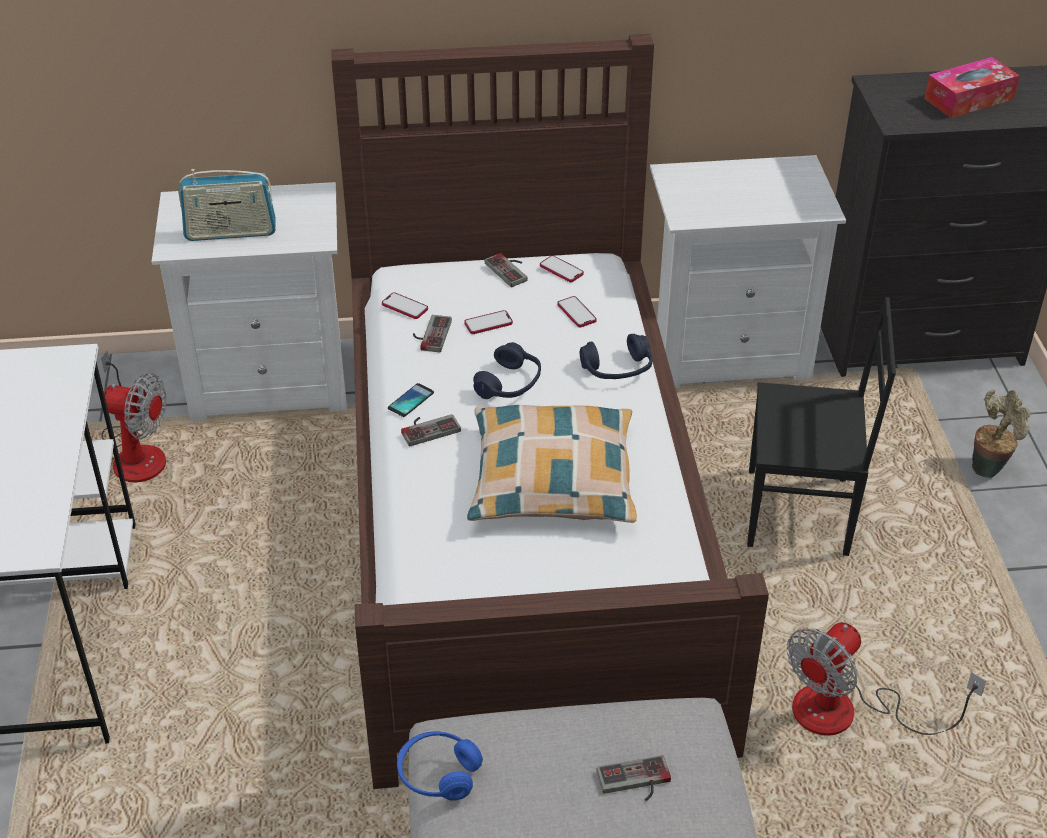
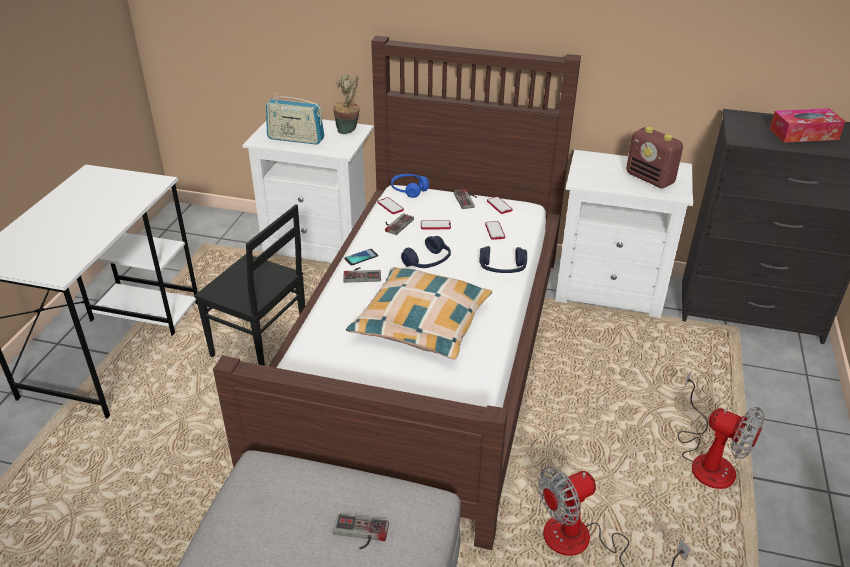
camera: 20 degrees right, 5 degrees down
fan [101,350,166,483] -> fan moved to [678,370,765,489]
blue headphones [397,731,483,801] -> blue headphones moved to [391,174,429,198]
black chair [747,297,896,556] -> black chair moved to [194,204,305,366]
potted plant [972,389,1031,478] -> potted plant moved to [333,74,360,134]
none -> radio [626,127,683,188]

